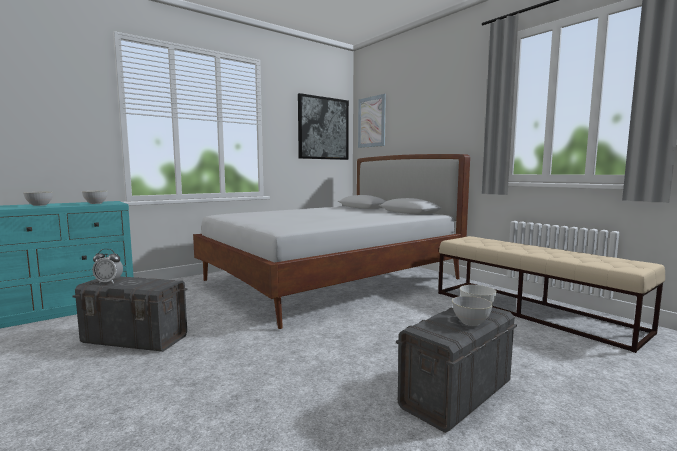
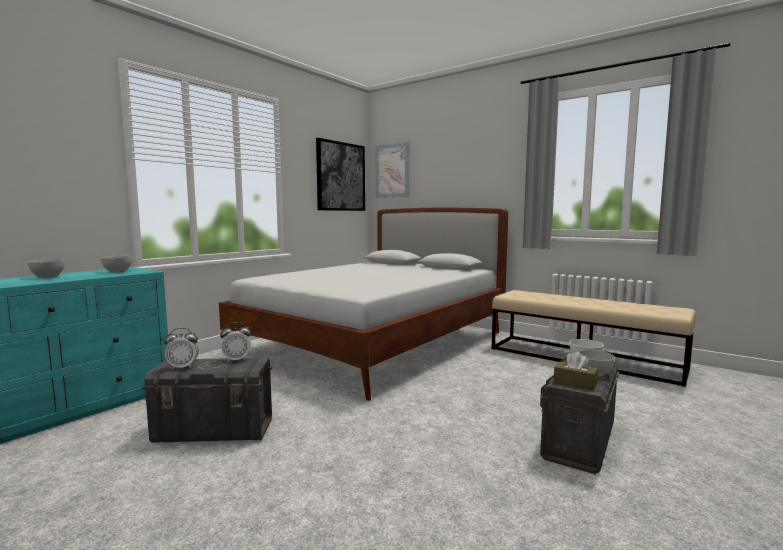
camera: 15 degrees left, 0 degrees up
none -> alarm clock [220,322,251,362]
none -> brown tissue box [554,352,598,390]

